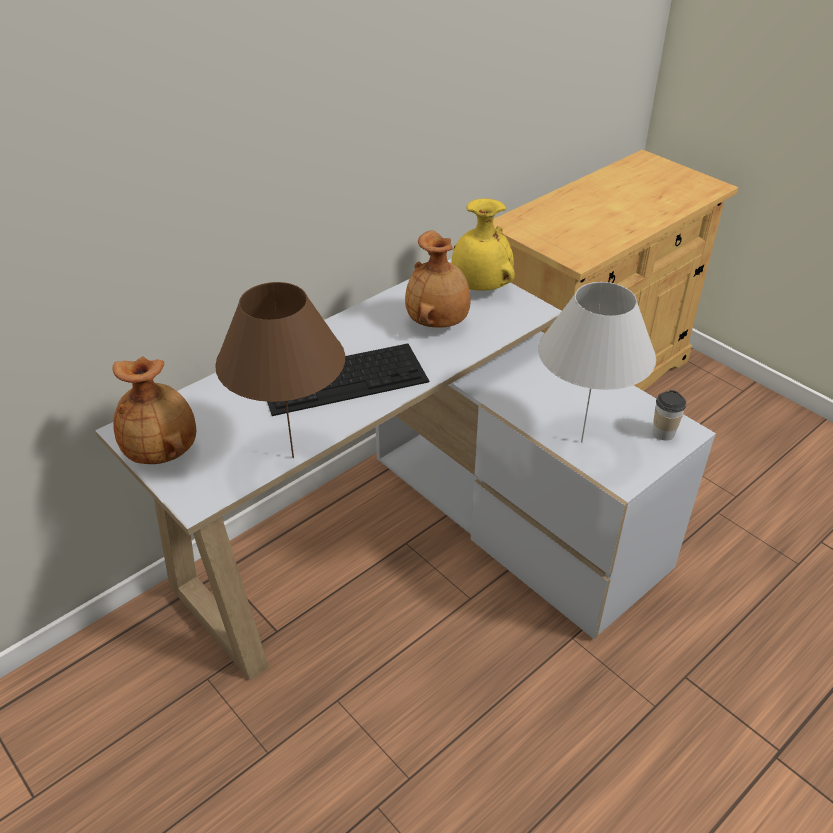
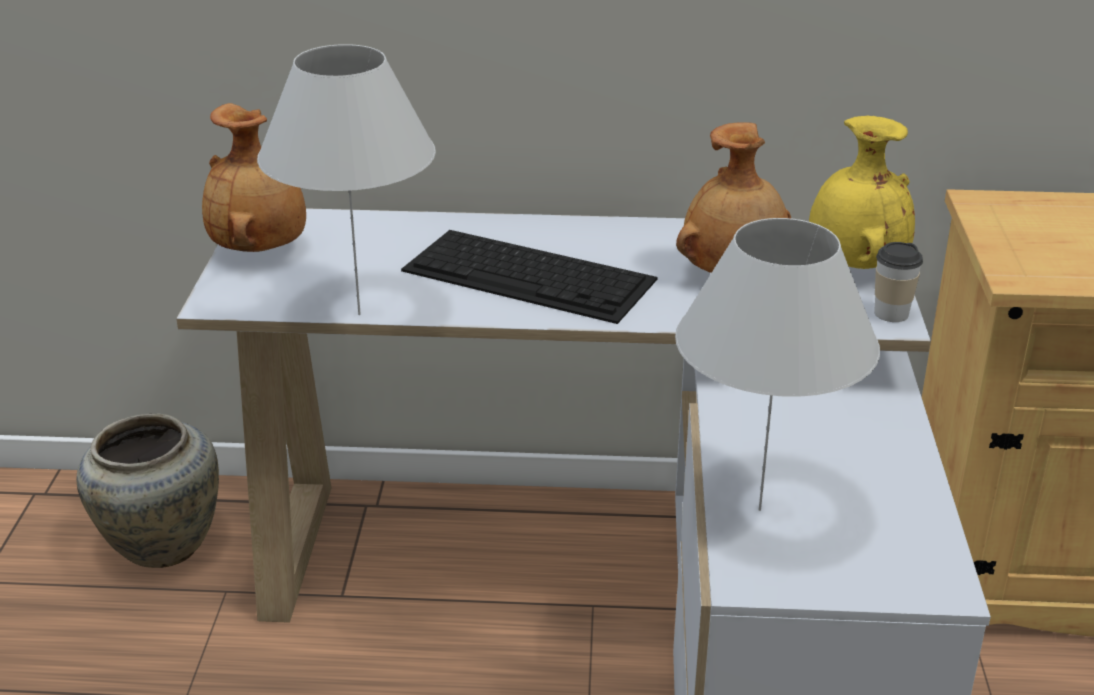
camera: 45 degrees right, 10 degrees down
brown table lamp [215,282,345,458] -> white table lamp [257,44,436,315]
cup [652,390,686,440] -> cup moved to [874,242,923,322]
none -> beige vase [76,414,219,568]

